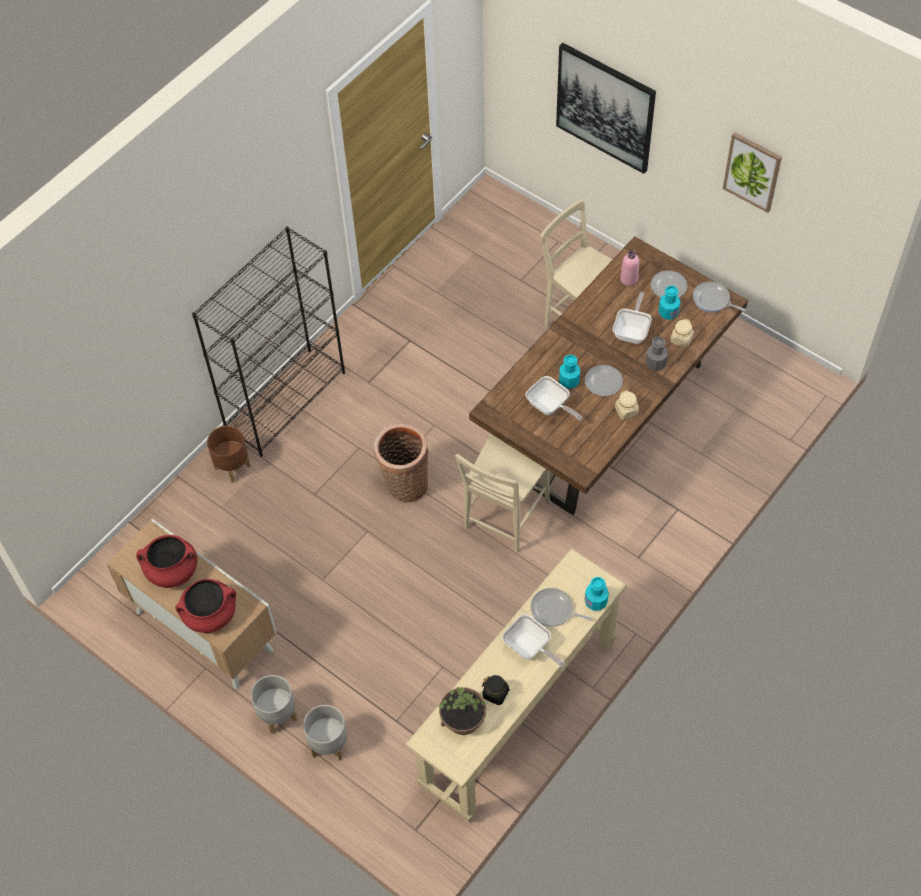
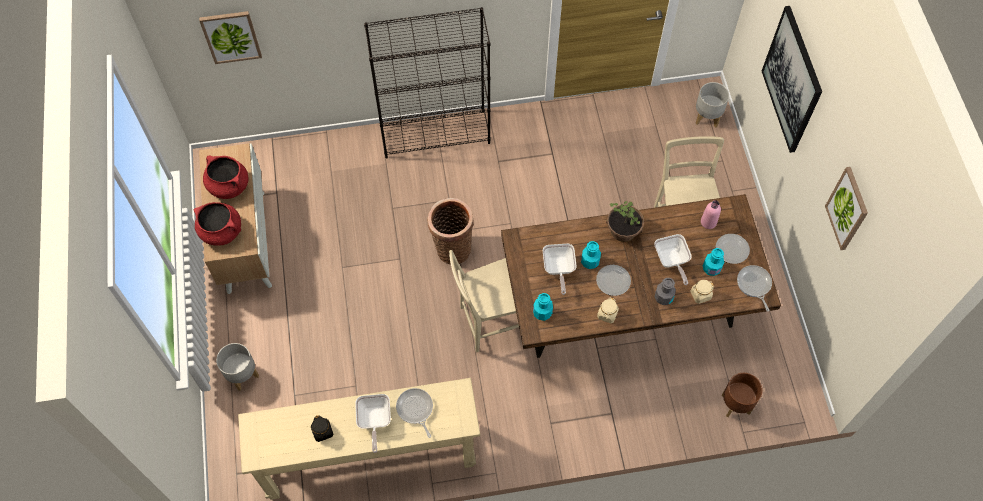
camera: 40 degrees right, 5 degrees up
brown planter [207,425,251,483] -> brown planter moved to [721,373,763,417]
grey planter [251,675,297,734] -> grey planter moved to [695,82,729,128]
potted plant [438,687,486,735] -> potted plant moved to [606,201,644,242]
turquoise bottle [585,577,609,611] -> turquoise bottle moved to [533,293,553,321]
frying pan [613,292,652,344] -> frying pan turned 105 degrees clockwise [654,234,692,285]
none -> picture [199,11,262,64]

